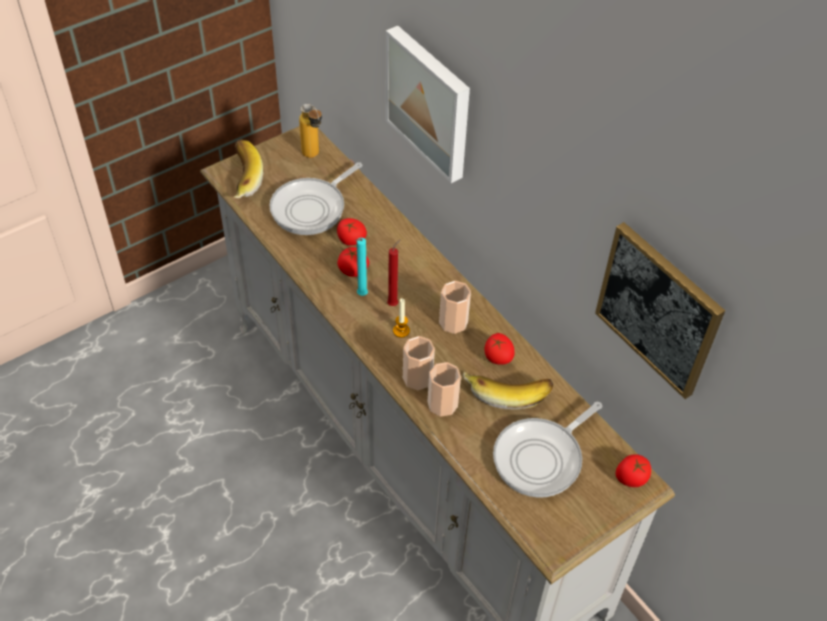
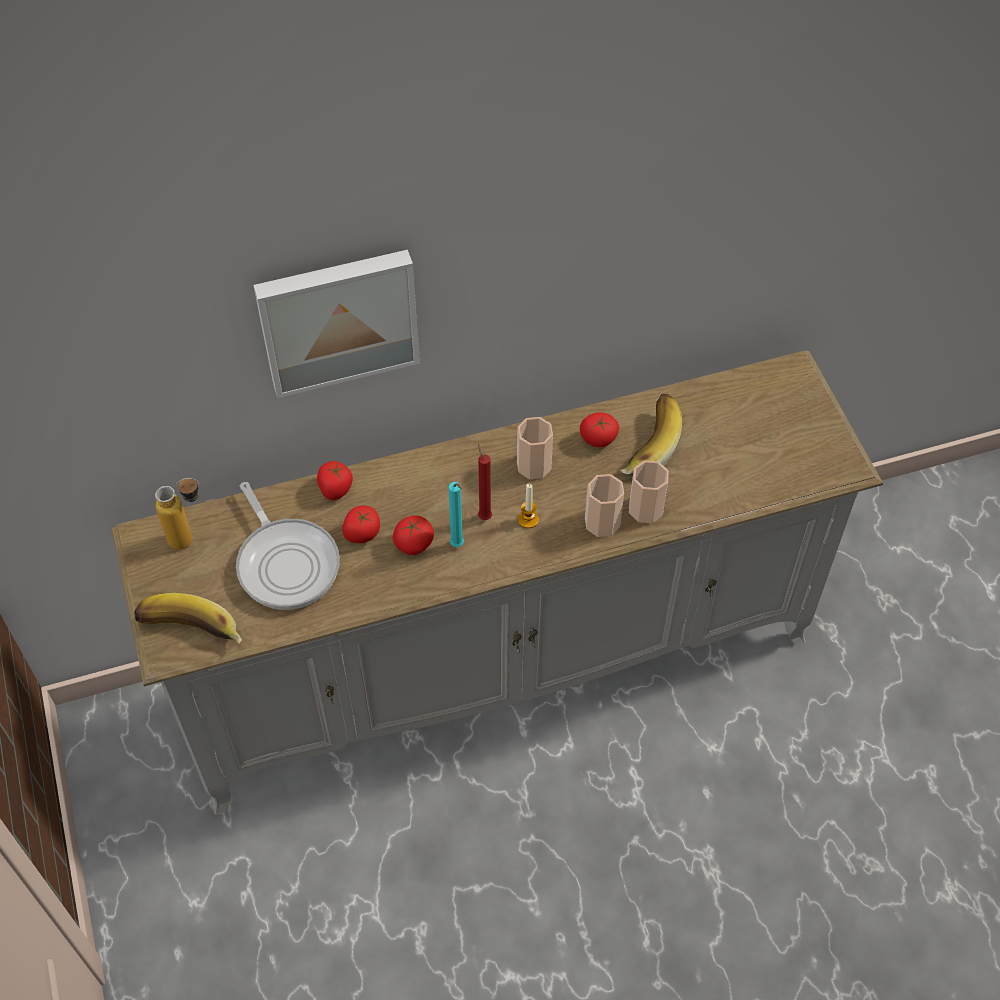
camera: 70 degrees left, 5 degrees up
frying pan [493,402,602,498] -> none
picture [595,222,725,399] -> none
tomato [616,454,651,487] -> tomato moved to [317,461,353,500]

